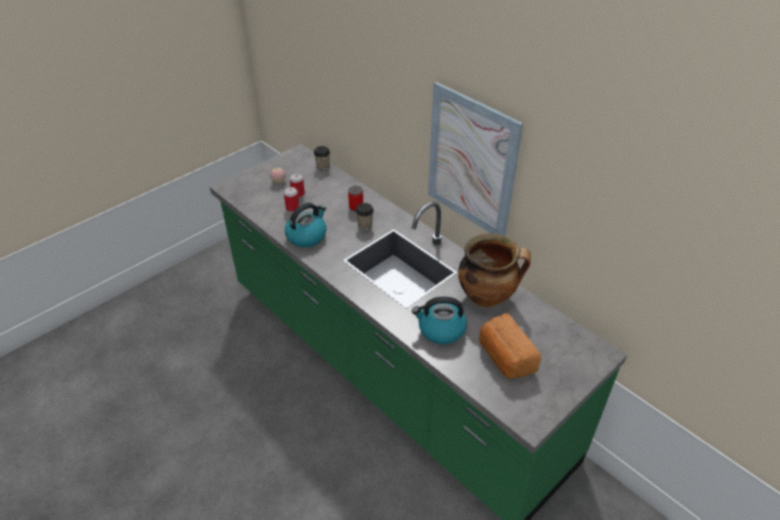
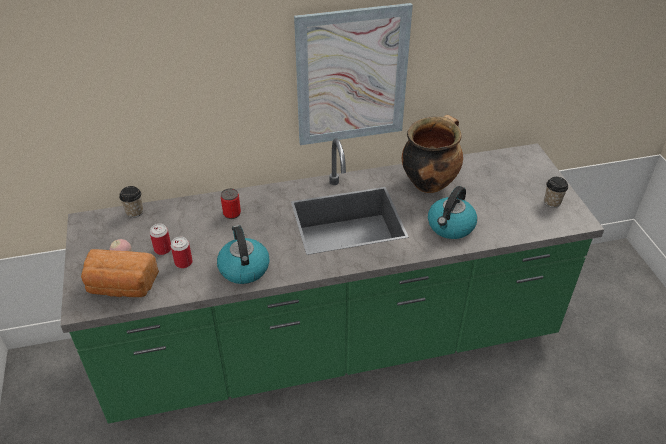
camera: 60 degrees left, 0 degrees up
cup [355,203,374,230] -> cup moved to [544,177,568,208]
bread [479,313,541,379] -> bread moved to [81,249,159,297]

